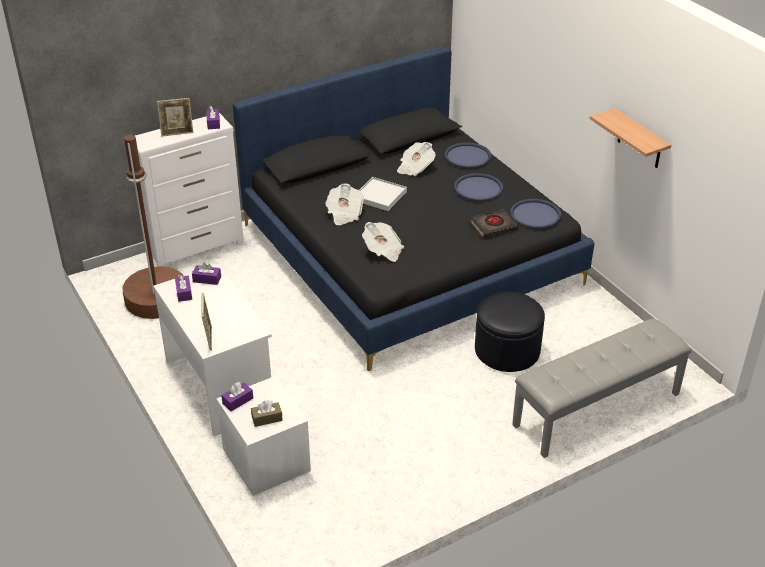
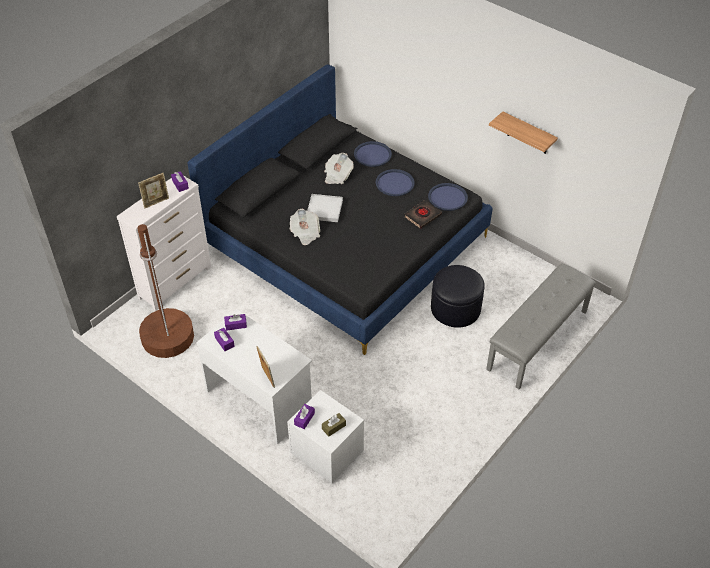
camera: 20 degrees left, 10 degrees up
newspaper [362,222,404,262] -> none

